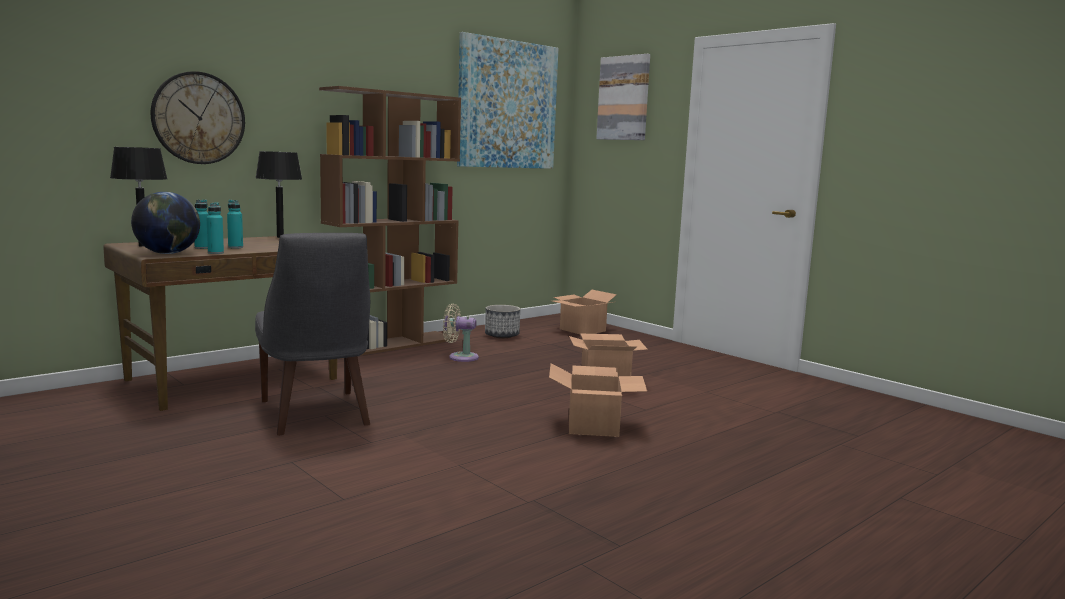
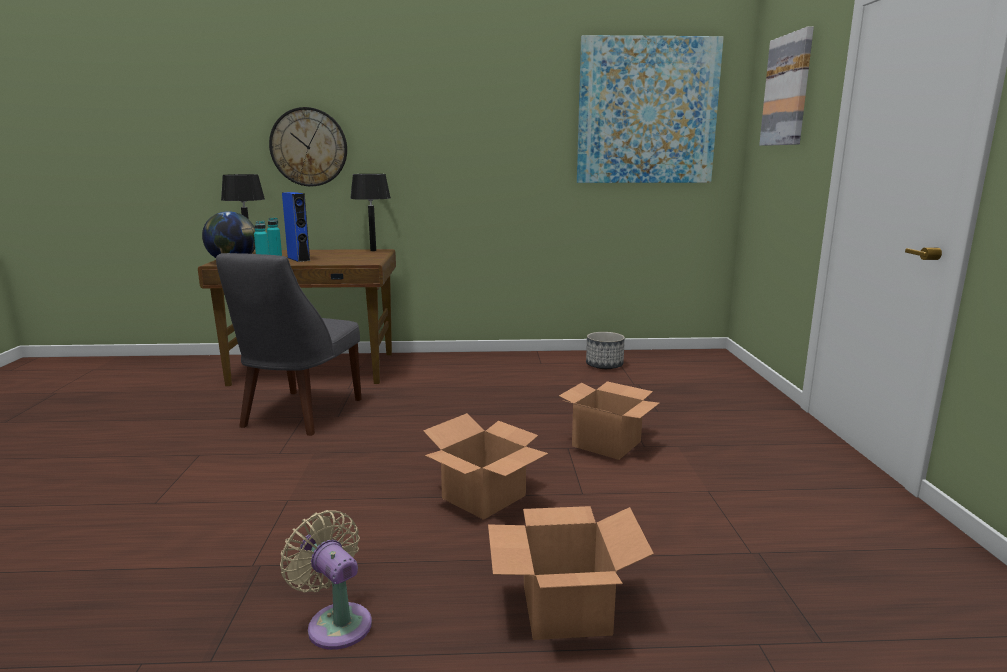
camera: 40 degrees right, 5 degrees up
turquoise bottle [227,200,243,249] -> blue speaker [282,192,310,262]
brown bookcase [319,86,461,359] -> none
beige fan [443,303,479,362] -> beige fan moved to [280,510,372,650]
cardboard box [552,290,617,335] -> cardboard box moved to [488,506,654,640]

